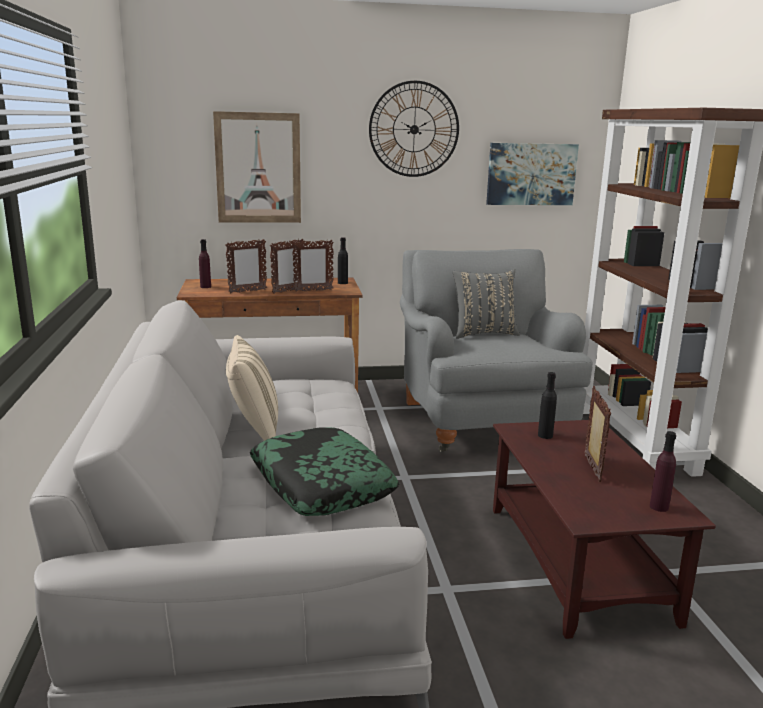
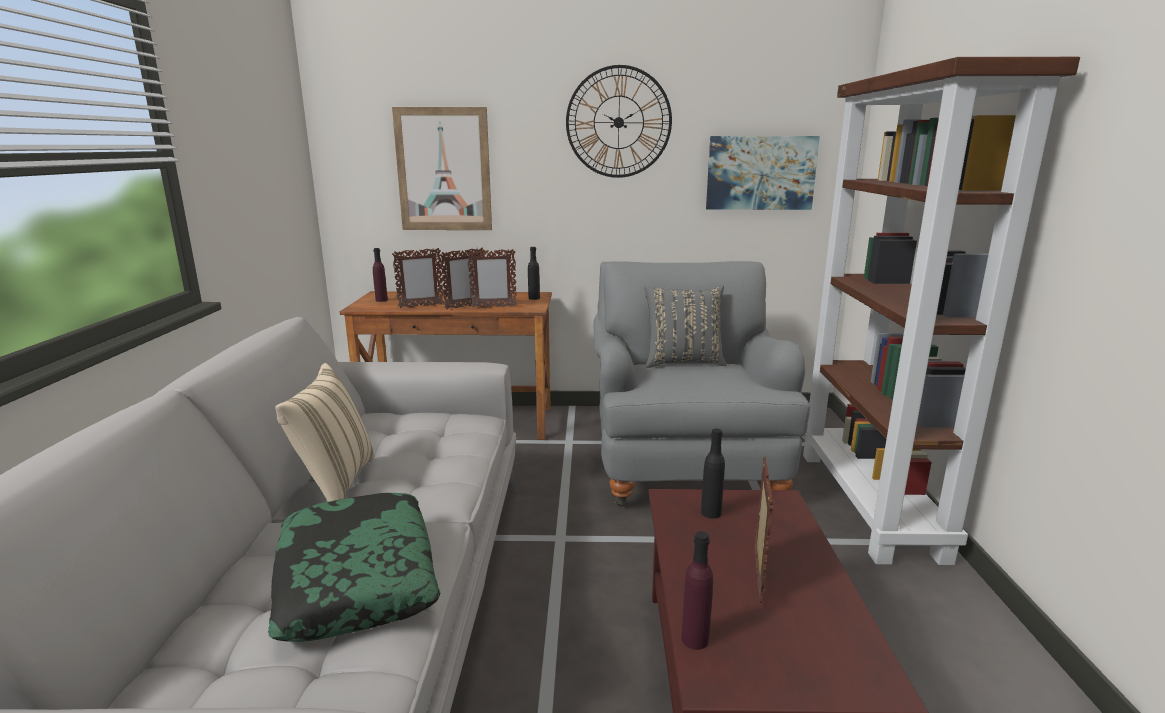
camera: 10 degrees right, 0 degrees up
purple bottle [650,431,676,512] -> purple bottle moved to [681,531,713,650]

